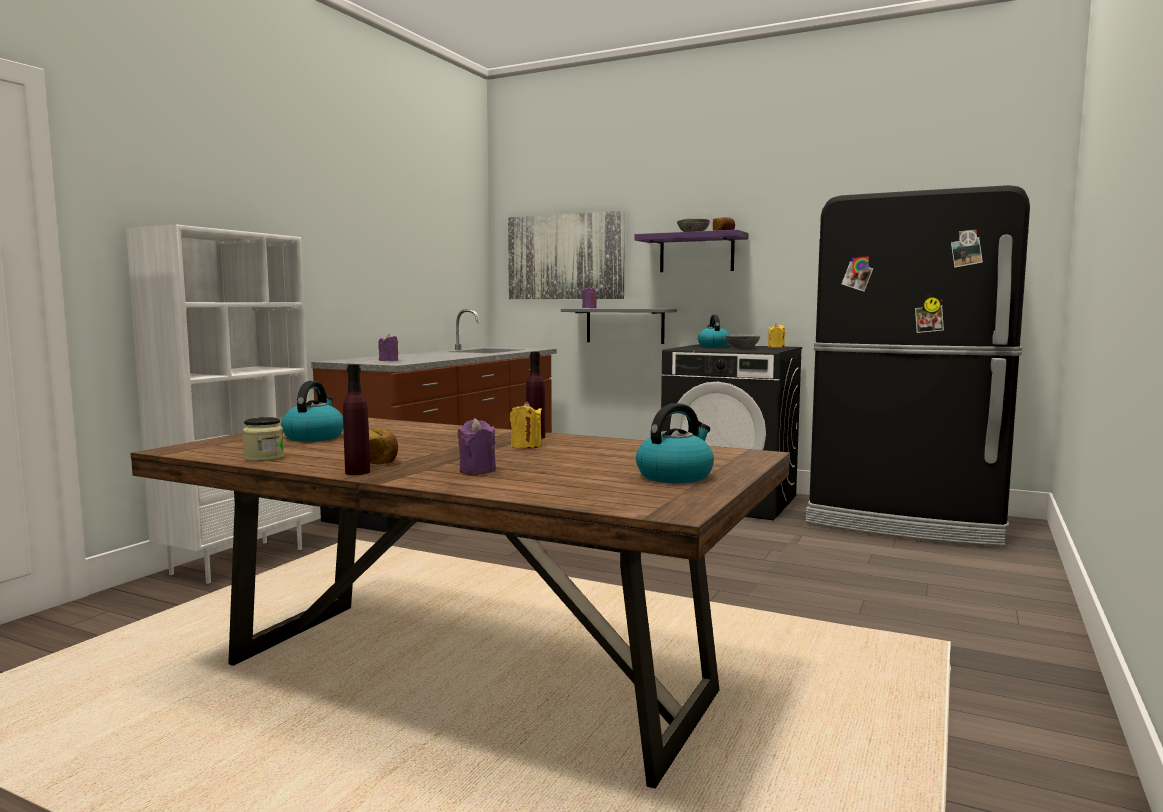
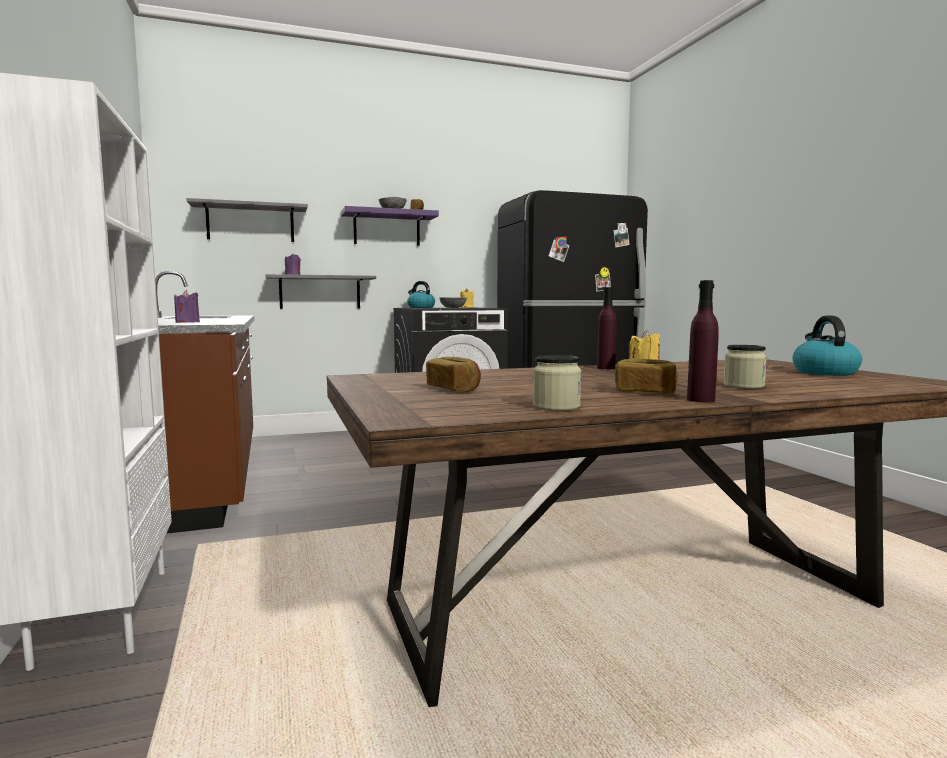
camera: 45 degrees left, 0 degrees up
kettle [281,381,343,442] -> bread [426,357,481,392]
purple candle [457,418,496,475] -> jar [723,345,767,389]
picture [508,211,625,299] -> grey shelf [187,198,308,242]

